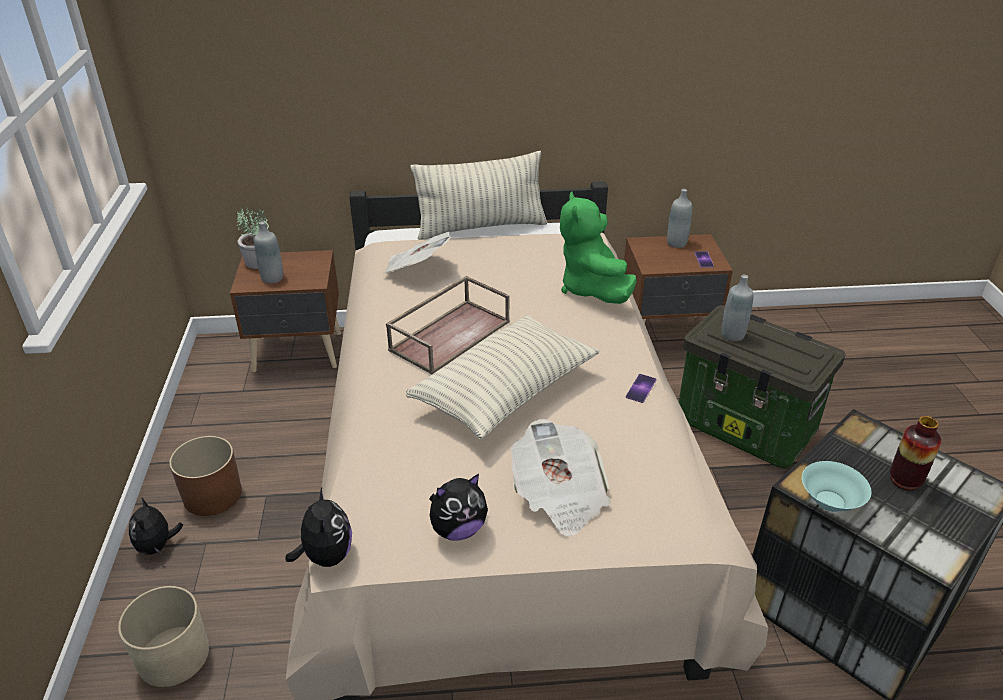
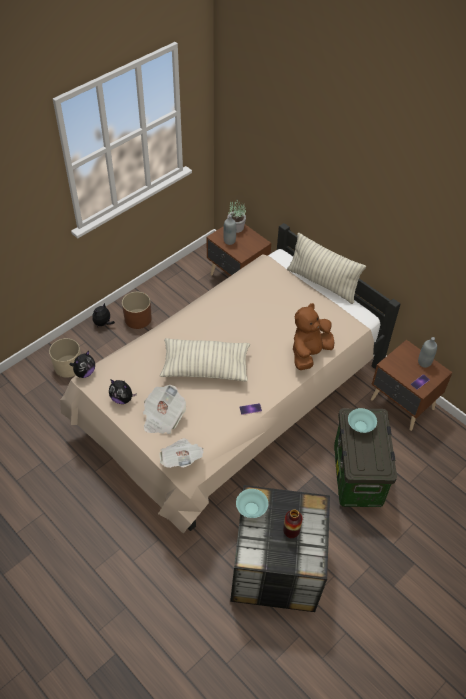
camera: 50 degrees right, 15 degrees up
newspaper [383,232,451,274] -> newspaper moved to [160,438,204,468]
brown tray [386,276,510,375] -> none
green plush toy [560,192,637,304] -> brown plush toy [293,303,335,370]
grey bottle [721,275,753,341] -> turquoise bowl [348,408,377,433]

